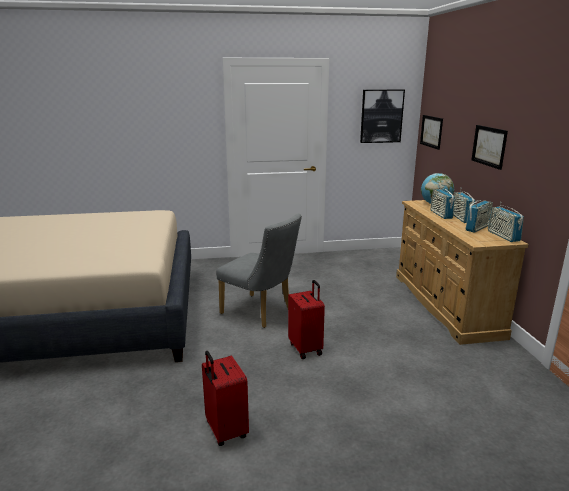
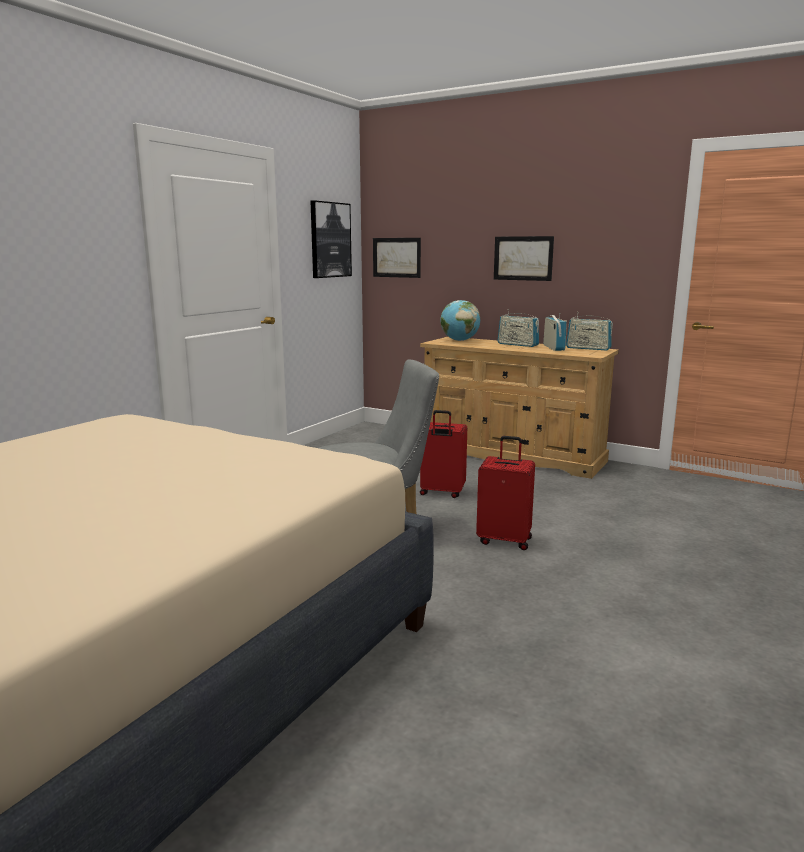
camera: 50 degrees left, 5 degrees down
red suitcase [202,351,249,446] -> red suitcase moved to [420,410,467,498]
radio [430,185,455,219] -> none

